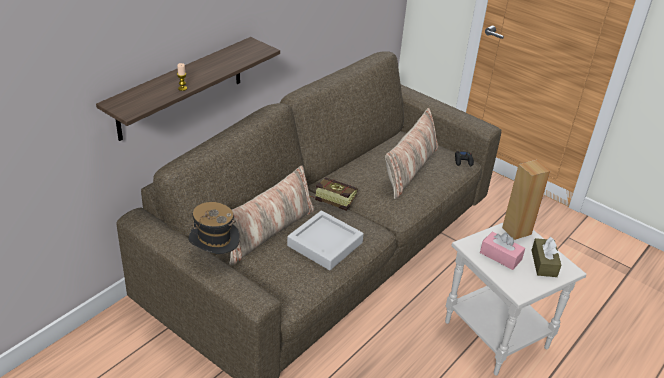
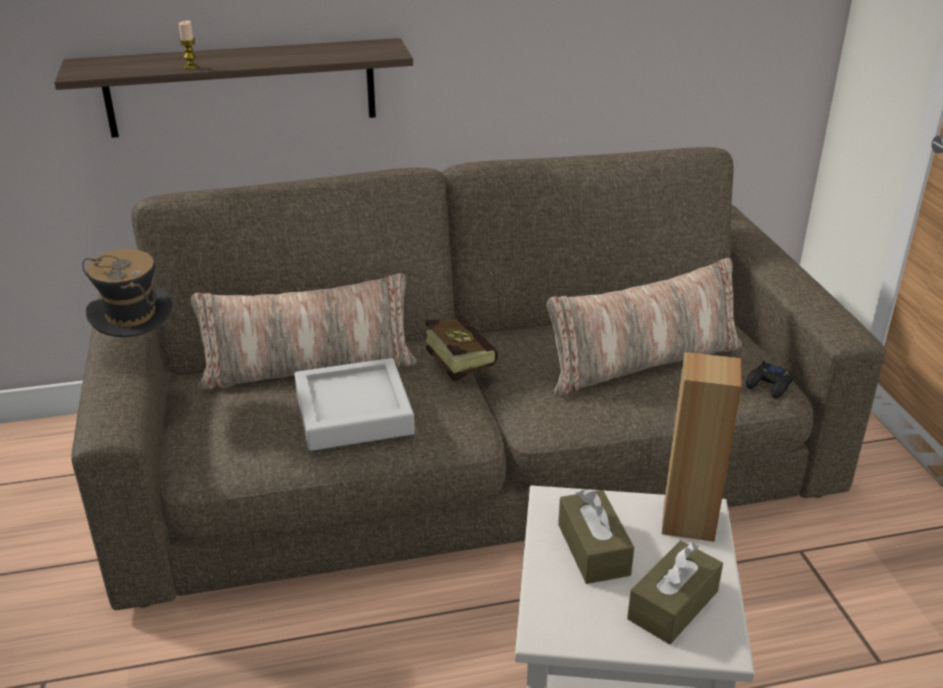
camera: 40 degrees right, 5 degrees down
pink tissue box [480,231,525,270] -> brown tissue box [558,490,634,584]

